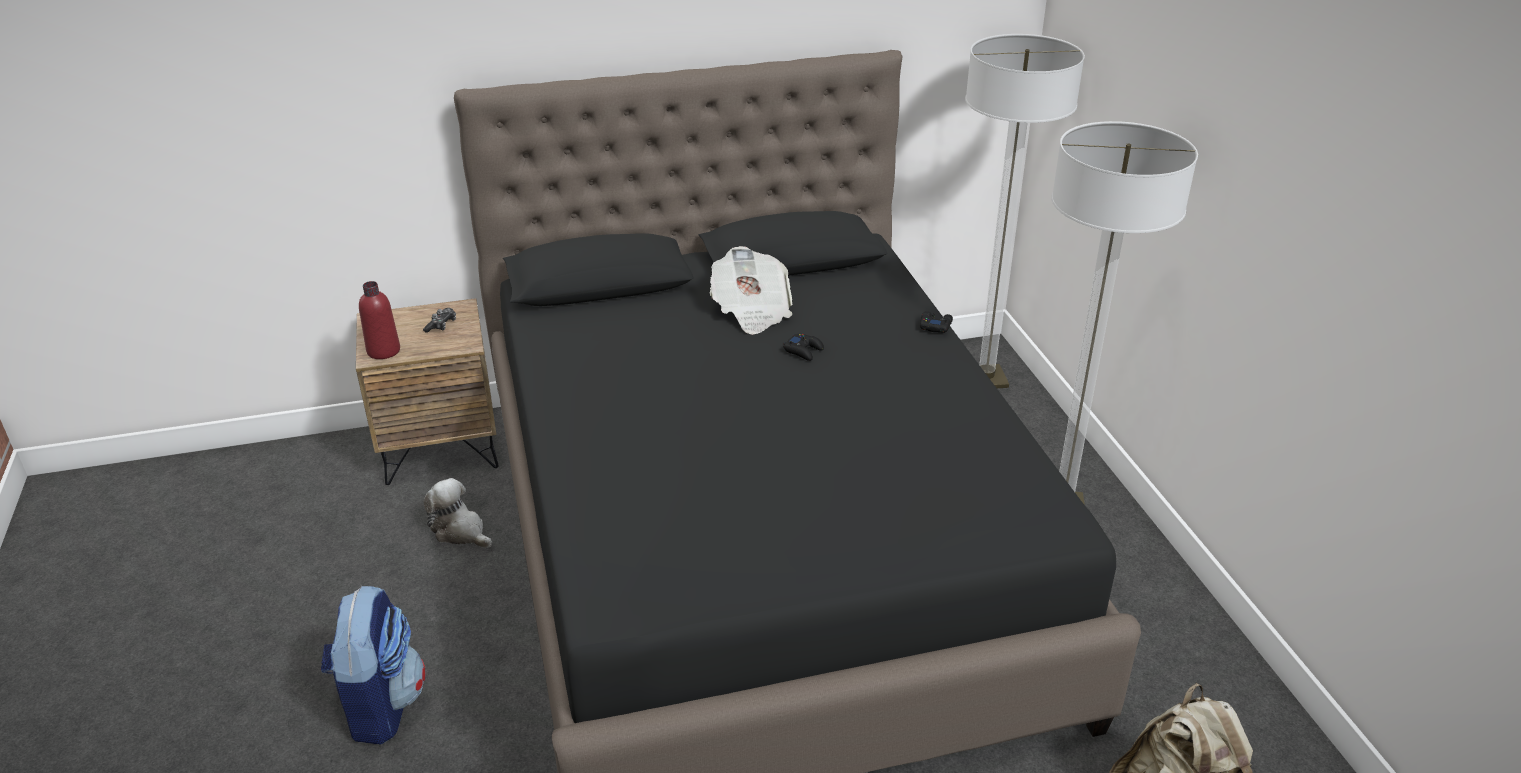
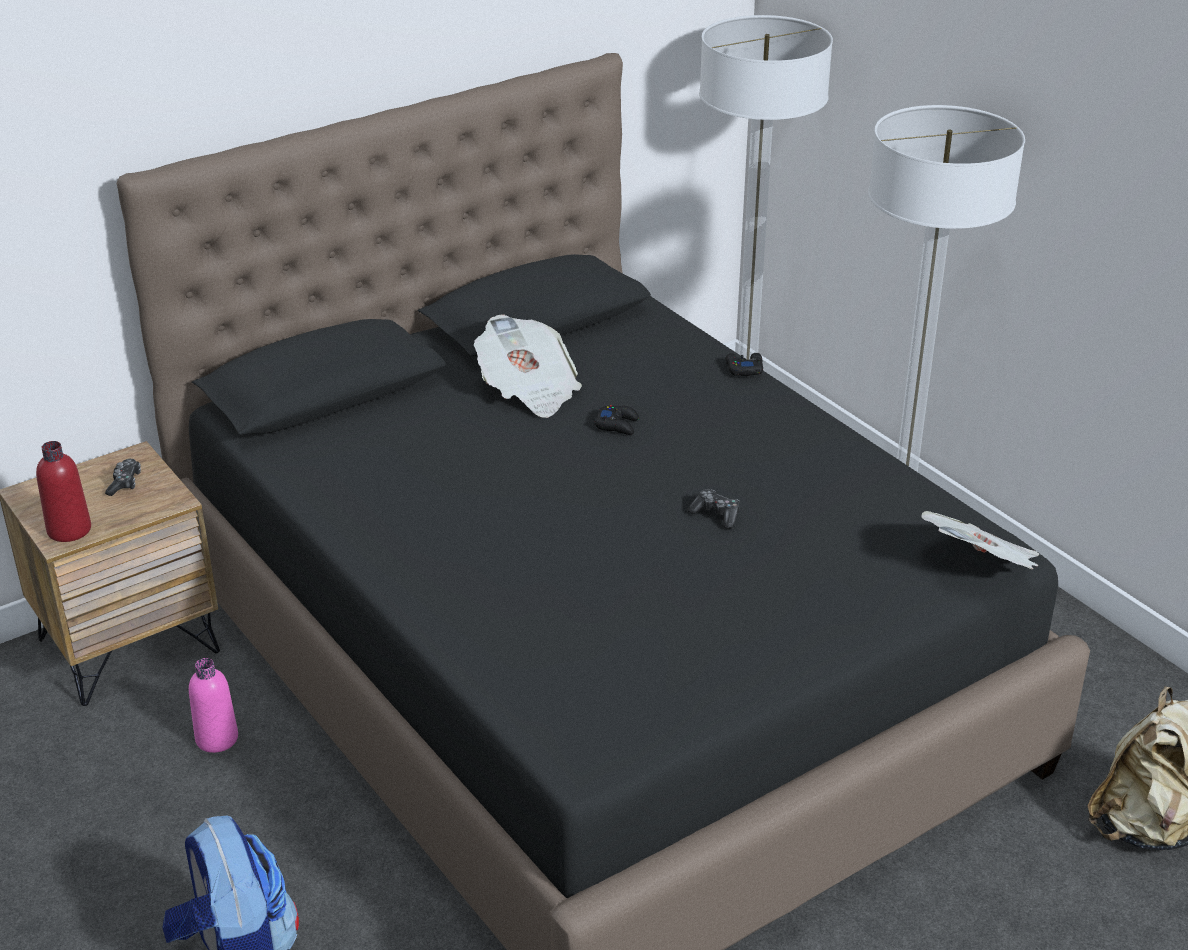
camera: 20 degrees left, 0 degrees up
plush toy [423,478,492,548] -> pink bottle [189,658,238,753]
none -> game controller [688,489,740,529]
none -> newspaper [921,511,1039,569]

